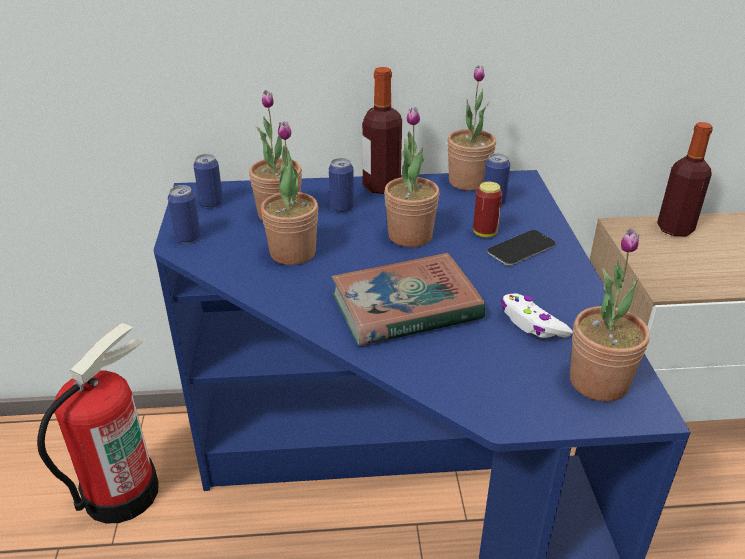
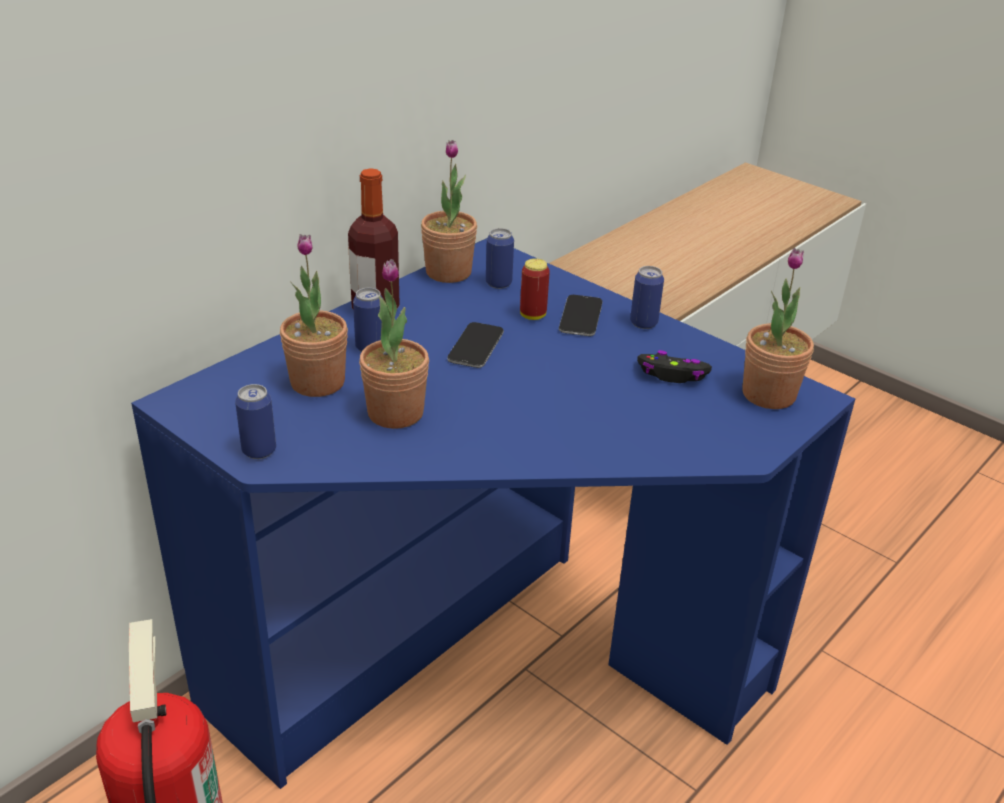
camera: 45 degrees left, 0 degrees up
can [193,154,223,208] -> can moved to [630,266,664,329]
book [332,253,485,346] -> none
potted plant [384,107,440,247] -> phone [447,322,504,368]
white game controller [501,293,573,338] -> black game controller [637,350,712,383]
bottle [657,122,713,236] -> none

